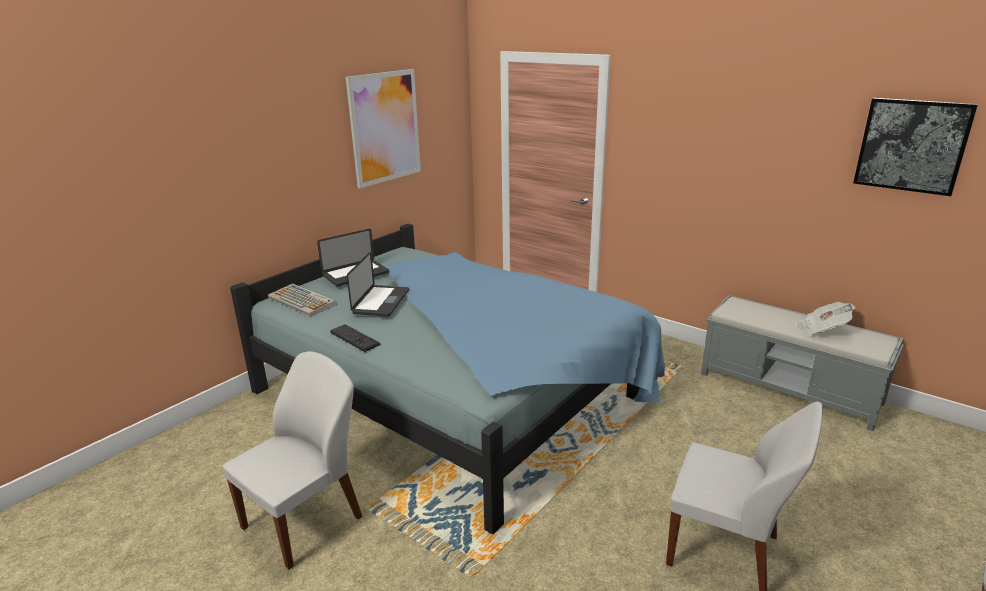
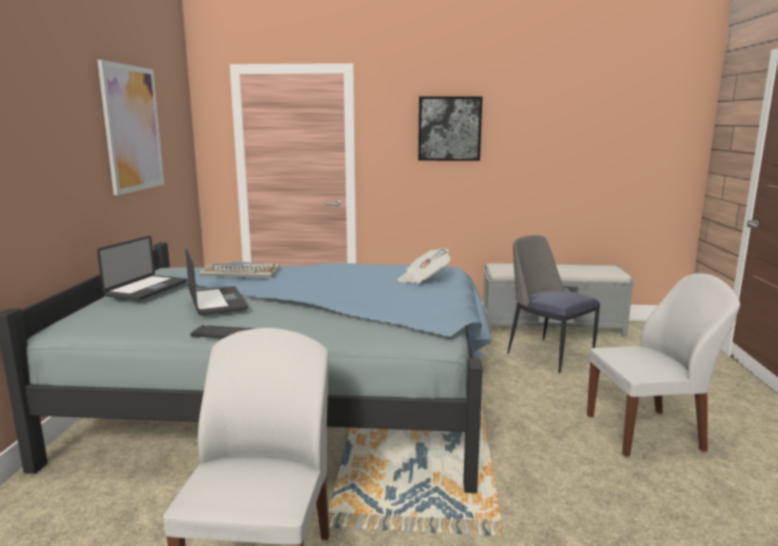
camera: 35 degrees left, 10 degrees down
keyboard [268,283,337,316] -> keyboard moved to [199,263,280,277]
newspaper [794,302,856,335] -> newspaper moved to [398,248,451,284]
picture [853,98,978,196] -> picture moved to [418,96,483,161]
none -> chair [507,235,600,373]

